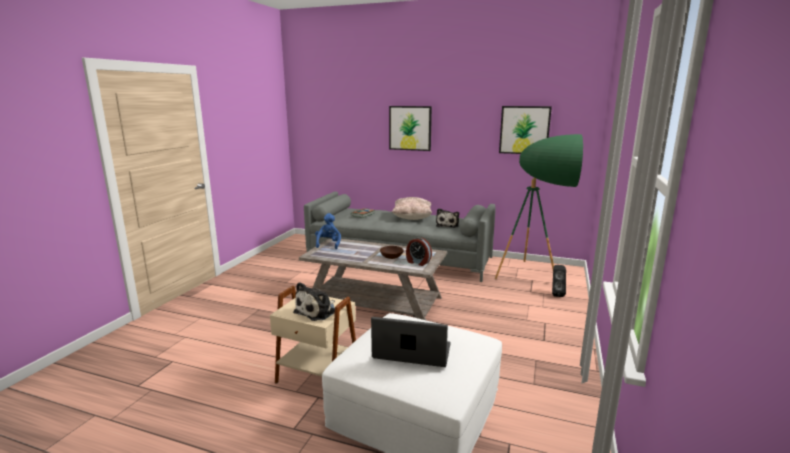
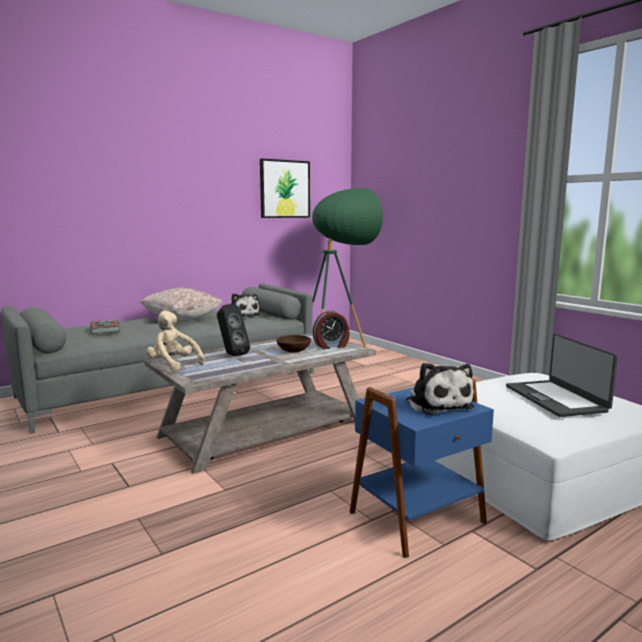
camera: 55 degrees left, 5 degrees down
beige side table [270,286,356,384] -> blue side table [349,379,494,558]
blue plush toy [315,213,341,249] -> beige plush toy [146,311,205,372]
laptop [371,317,451,367] -> laptop turned 60 degrees counterclockwise [506,333,618,417]
picture [389,106,432,151] -> none
black speaker [552,265,566,297] -> black speaker moved to [217,304,250,356]

